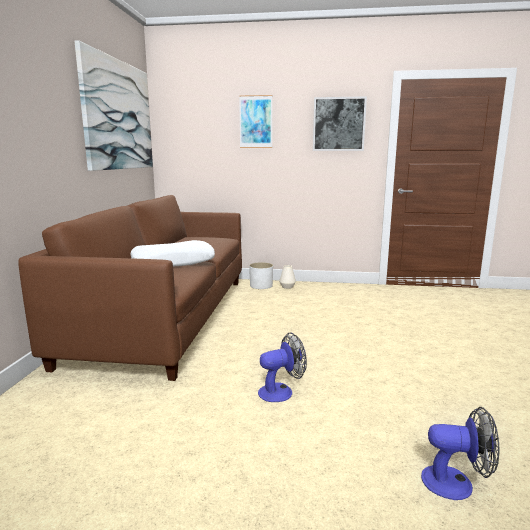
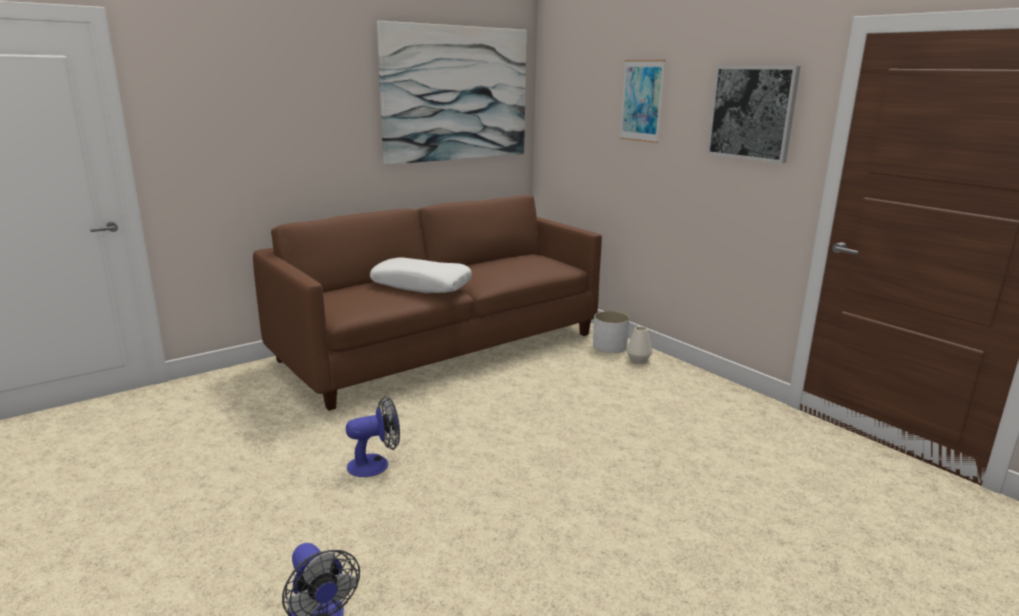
camera: 45 degrees right, 5 degrees up
fan [258,332,307,402] -> fan turned 45 degrees counterclockwise [346,396,400,477]

